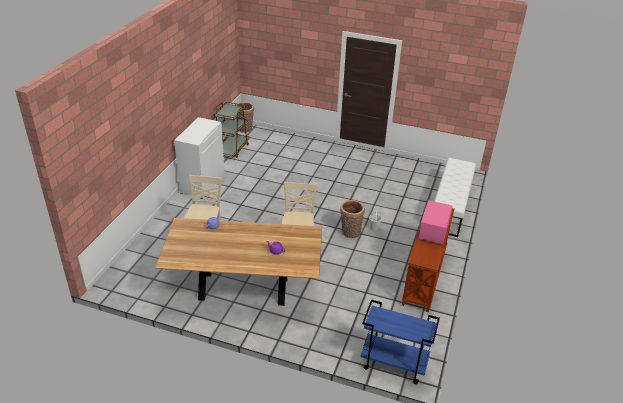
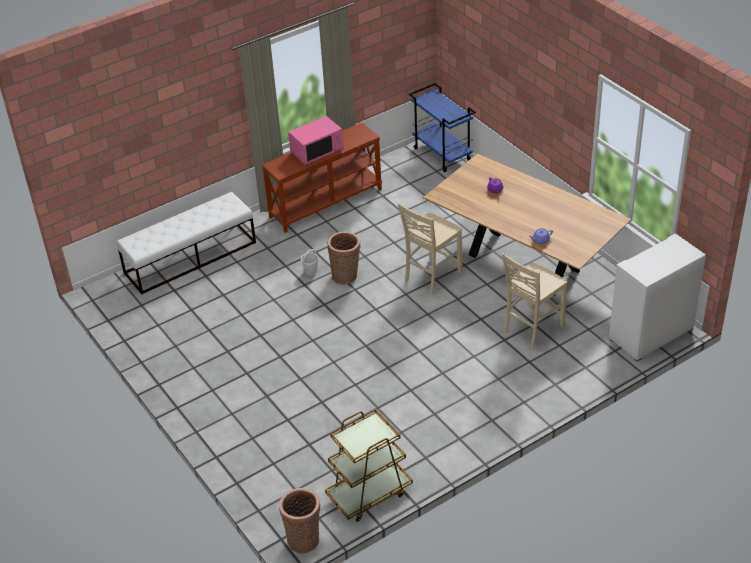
camera: 140 degrees left, 5 degrees up
white cabinet [174,117,224,199] -> white cabinet moved to [609,234,706,361]

